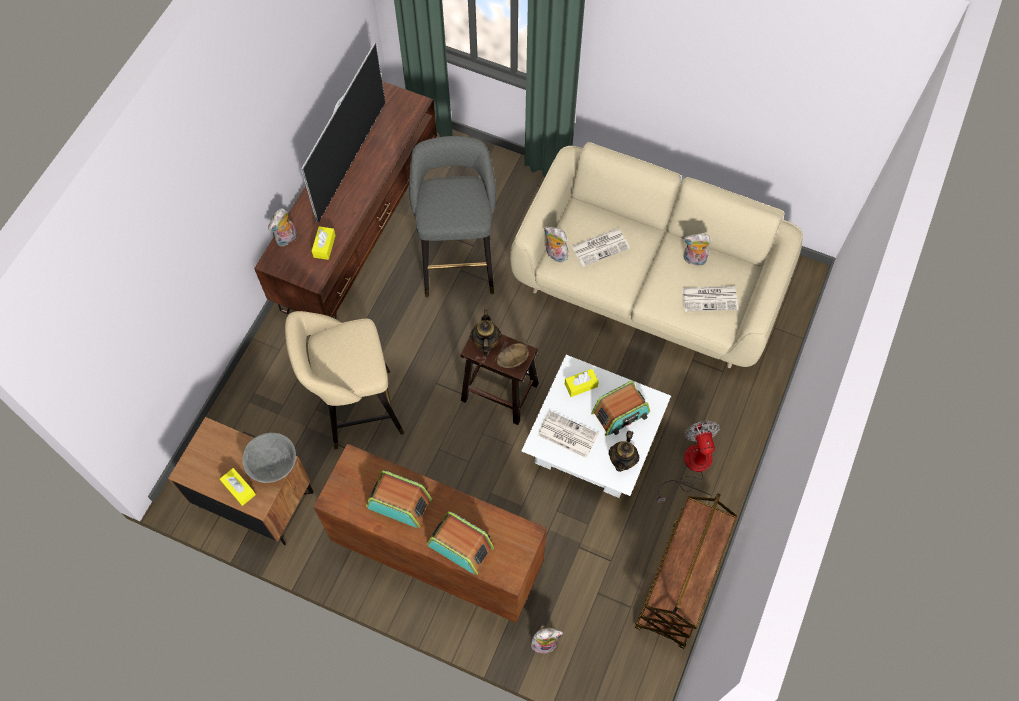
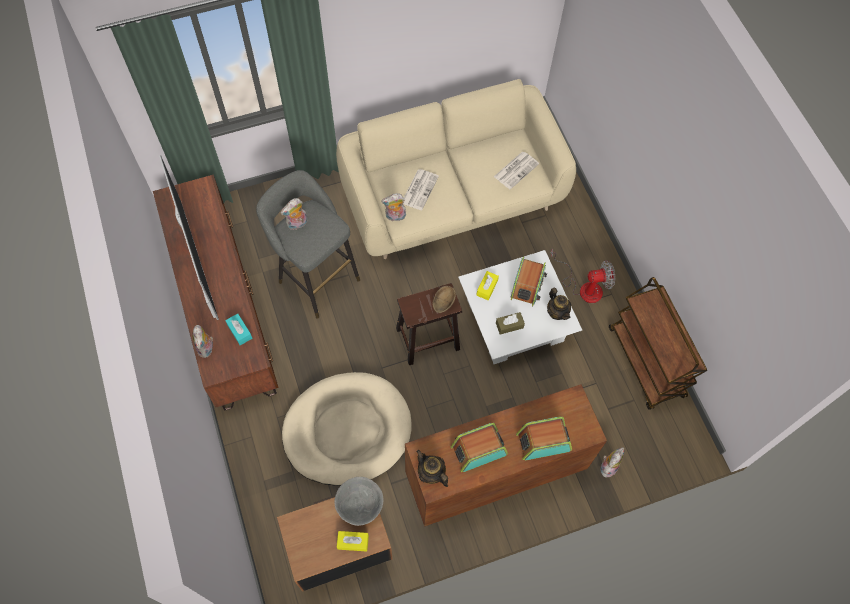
camera: 45 degrees left, 0 degrees up
beige stool [285,311,404,449] -> beige dog bed [282,372,412,486]
yellow tissue box [312,226,336,260] -> turquoise tissue box [225,314,252,345]
teapot [470,310,502,357] -> teapot moved to [416,450,448,487]
newspaper [537,411,599,458] -> brown tissue box [496,312,525,334]
fan [657,421,721,503] -> fan turned 135 degrees clockwise [551,249,615,303]
plush toy [683,233,711,266] -> plush toy moved to [280,198,307,230]

